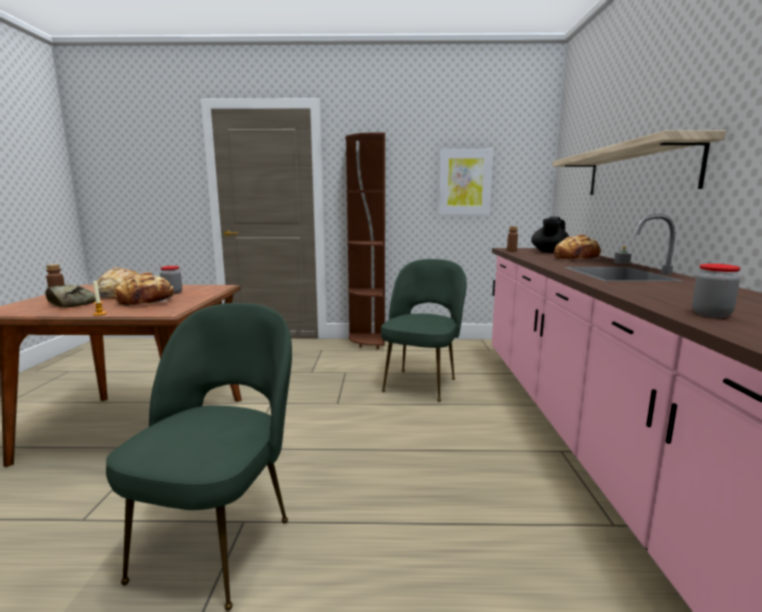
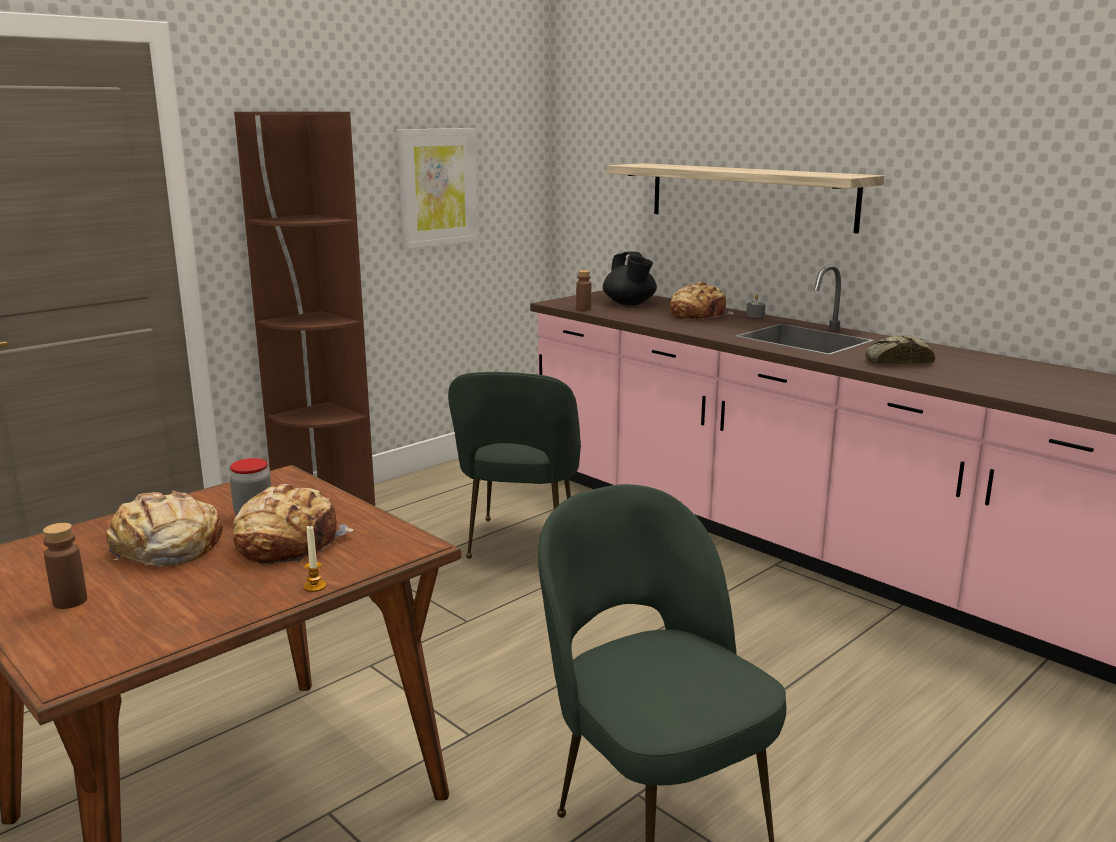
camera: 45 degrees left, 5 degrees up
bread [46,285,96,308] -> bread moved to [866,335,935,364]
green chair [381,259,467,402] -> green chair turned 150 degrees counterclockwise [448,372,581,559]
jar [692,264,741,318] -> none

